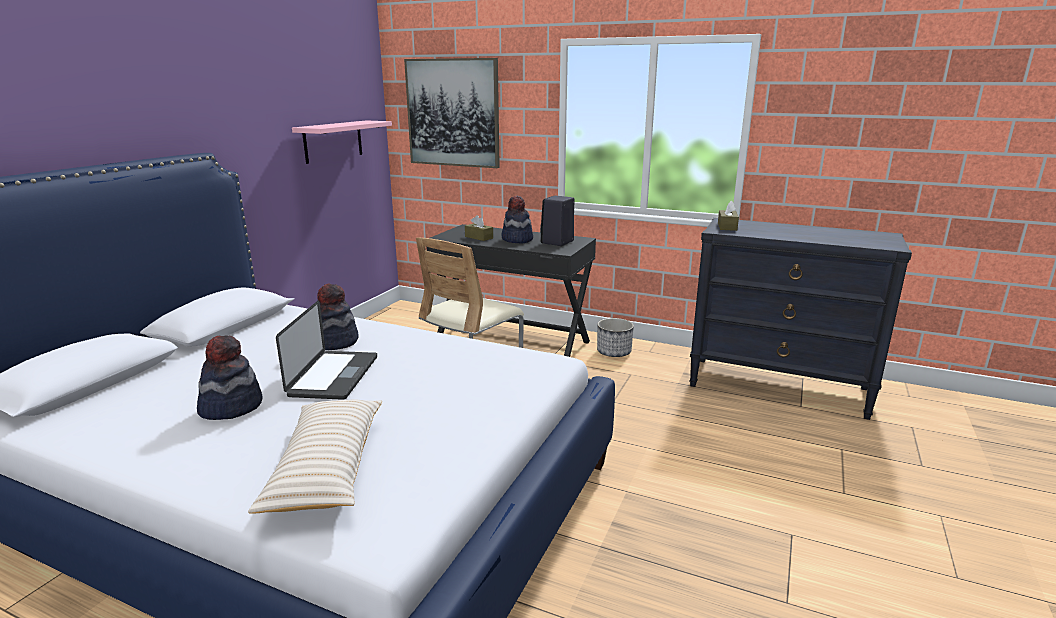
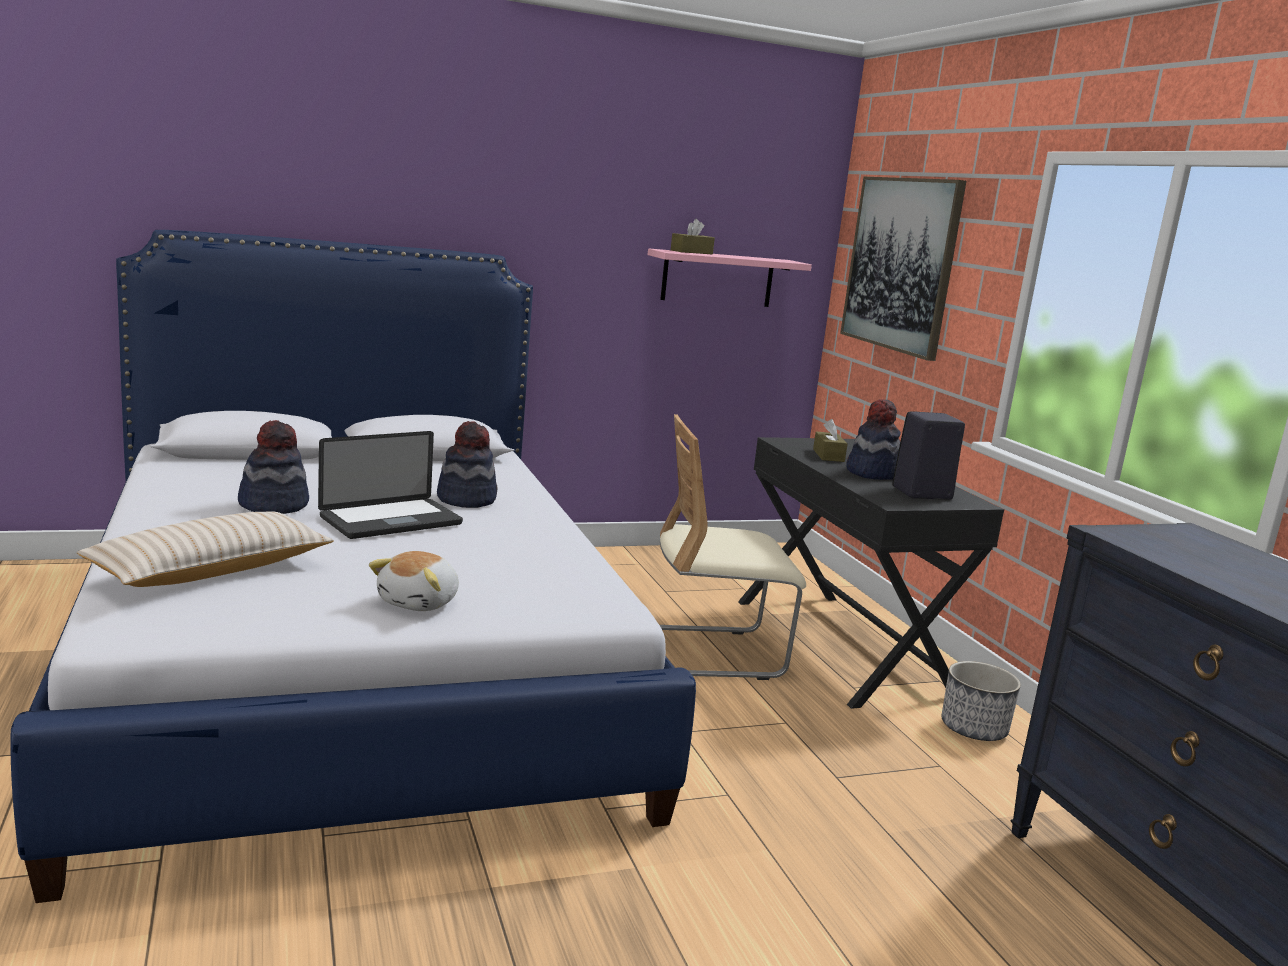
camera: 45 degrees right, 5 degrees down
brown tissue box [718,200,739,231] -> brown tissue box moved to [671,219,715,254]
none -> plush toy [369,551,459,611]

